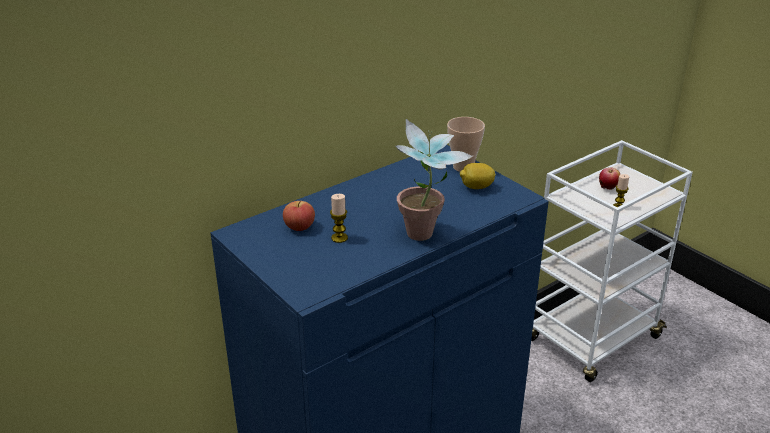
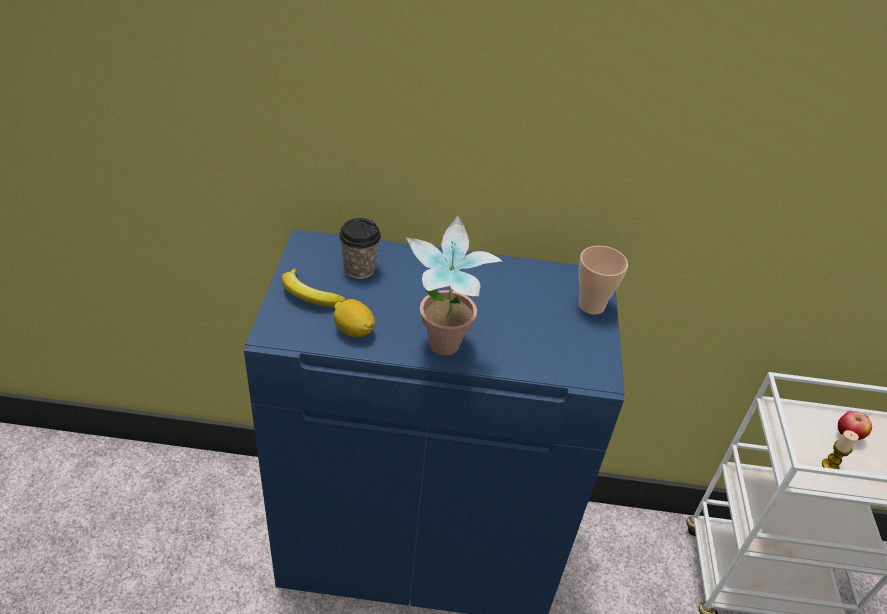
camera: 40 degrees right, 10 degrees up
apple [283,201,315,231] -> cup [339,218,381,279]
candle [330,194,348,243] -> none
lemon [460,163,496,189] -> lemon moved to [334,299,375,337]
none -> banana [282,268,346,307]

